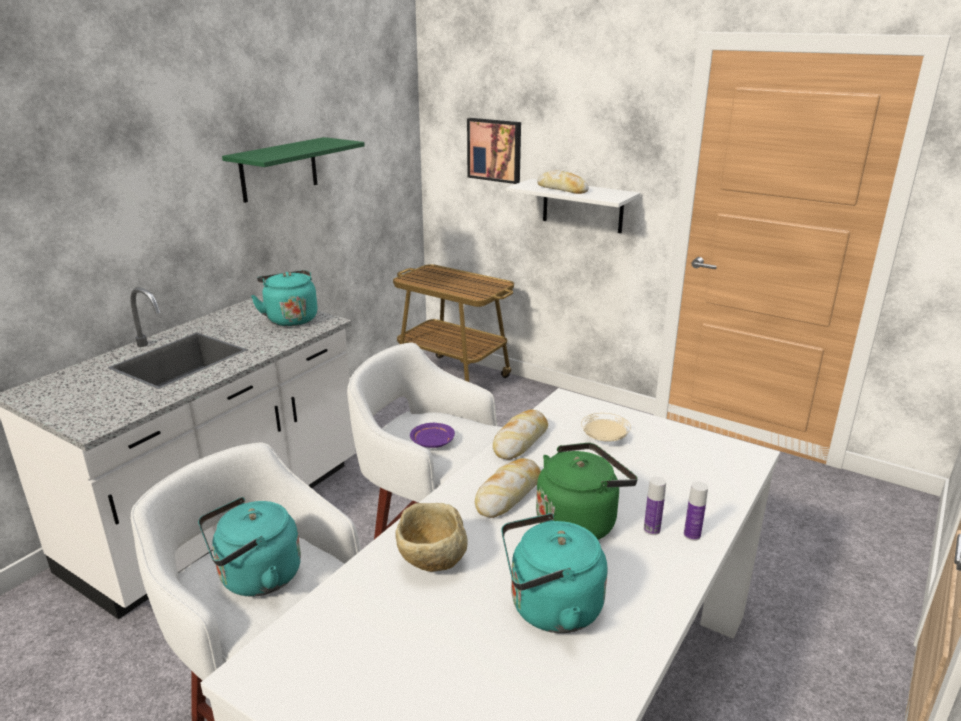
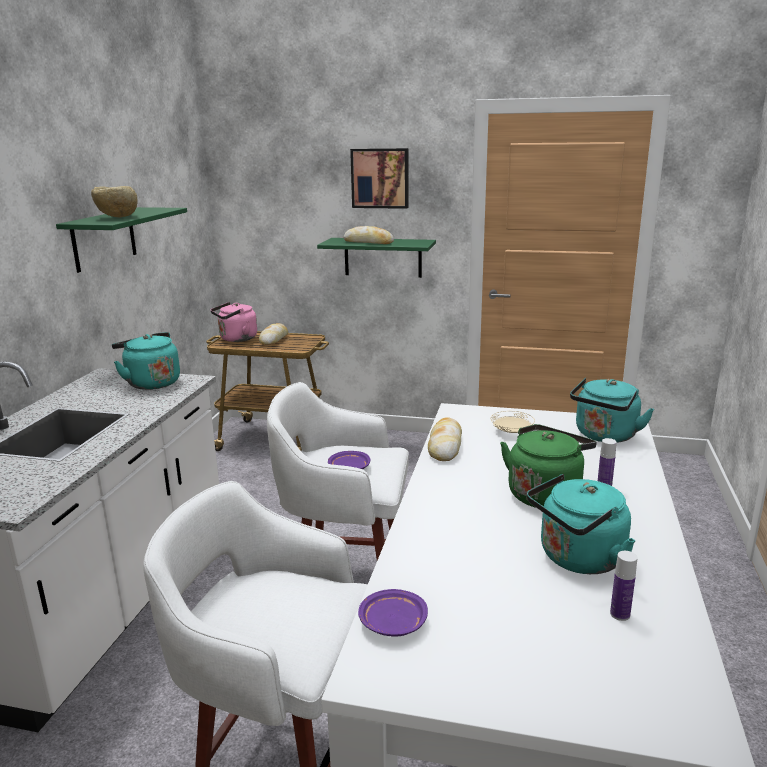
camera: 20 degrees left, 5 degrees down
turquoise kettle [198,497,301,597] -> turquoise kettle moved to [570,378,654,443]
beige bowl [395,503,468,572] -> beige bowl moved to [91,186,138,217]
picture [467,118,521,184] -> picture moved to [350,148,409,209]
bread [475,458,541,518] -> bread moved to [259,323,288,345]
white shelf [506,179,640,233] -> green shelf [317,238,436,278]
bottle [684,481,708,541] -> bottle moved to [610,551,637,621]
none -> pink kettle [211,302,257,342]
none -> purple plate [358,589,428,637]

